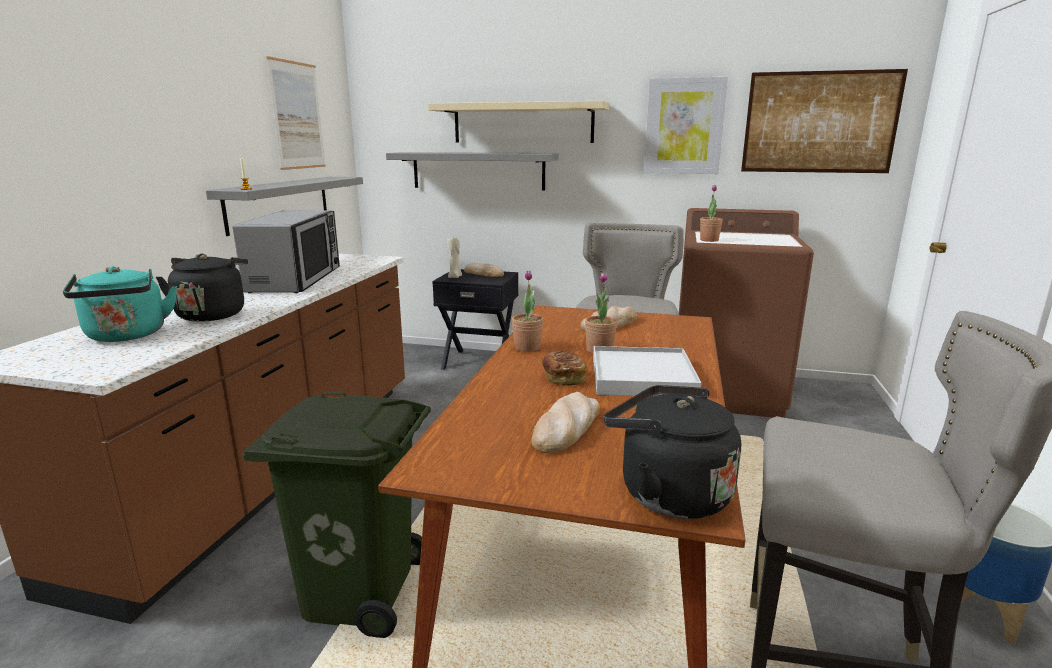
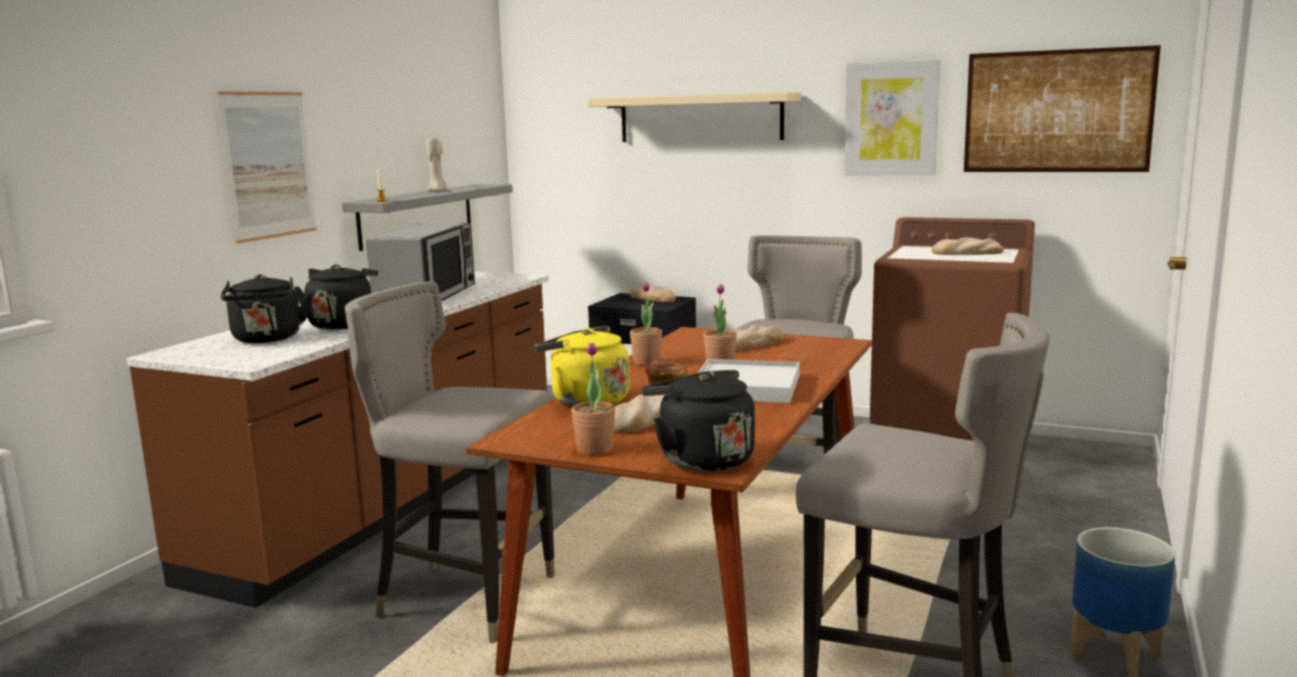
camera: 10 degrees right, 5 degrees down
turquoise kettle [63,266,177,342] -> black kettle [221,274,313,343]
green trash can [242,392,431,638] -> grey stool [345,281,555,643]
picture [266,56,326,170] -> picture moved to [217,91,317,244]
grey shelf [386,152,559,190] -> none
beige candle [447,237,462,278] -> beige candle moved to [426,137,448,191]
potted plant [700,185,723,242] -> potted plant moved to [571,342,615,455]
none -> yellow kettle [534,326,629,407]
none -> bread [932,237,1004,255]

